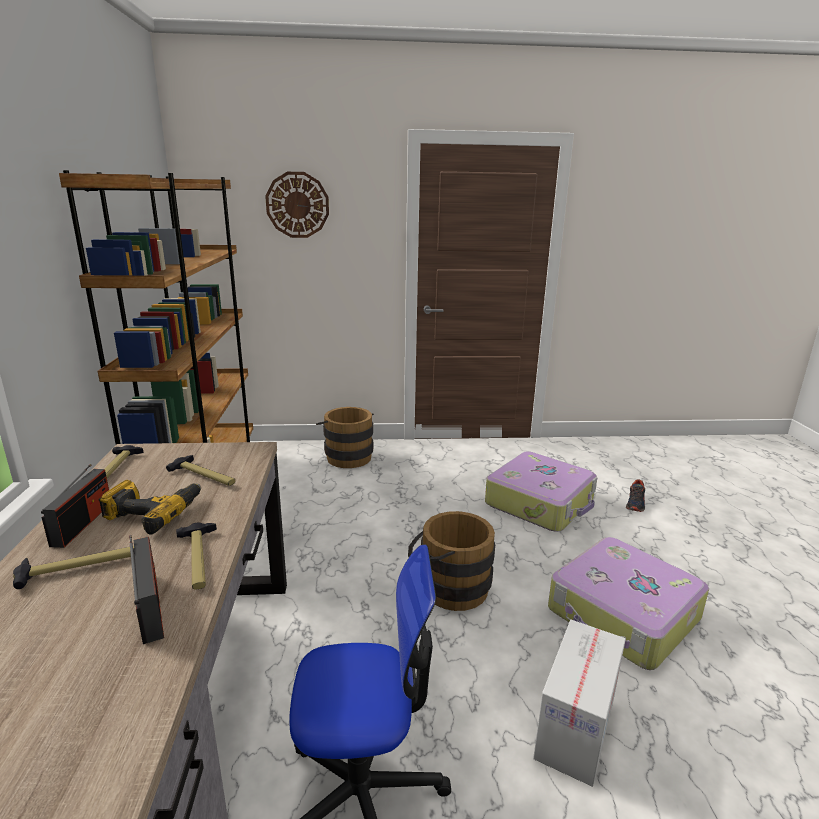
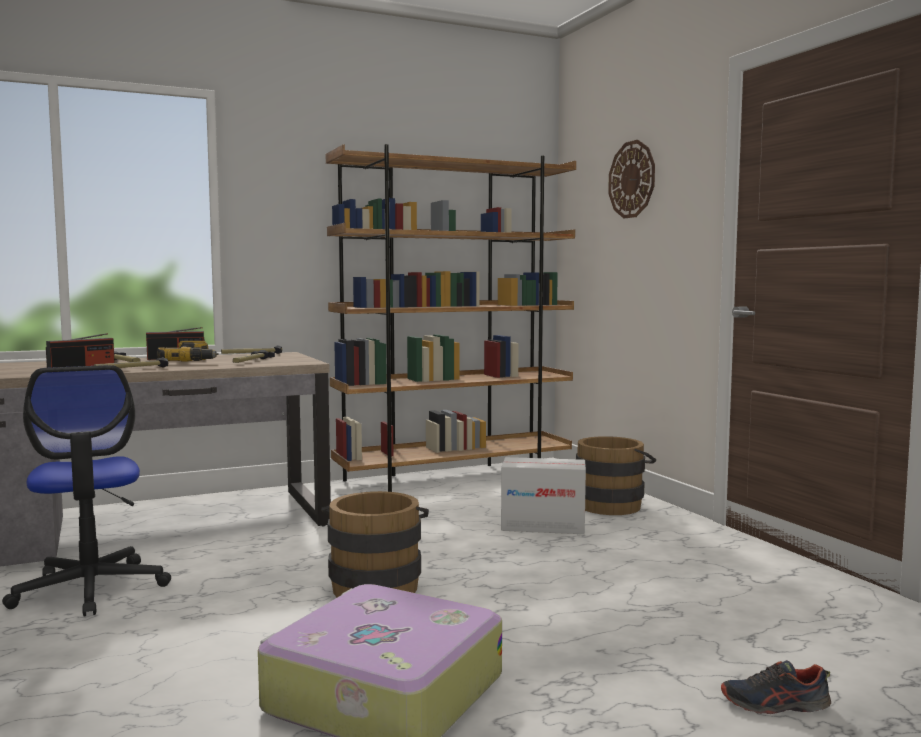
camera: 70 degrees right, 15 degrees down
suitcase [485,451,598,532] -> none
cardboard box [533,620,626,787] -> cardboard box moved to [501,457,586,534]

